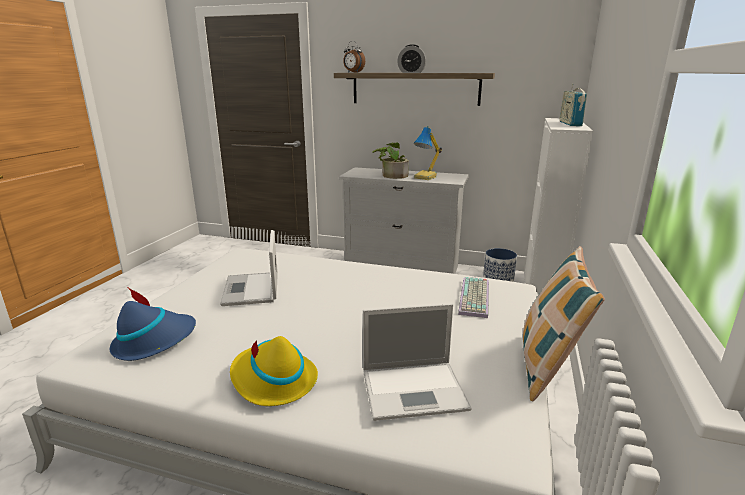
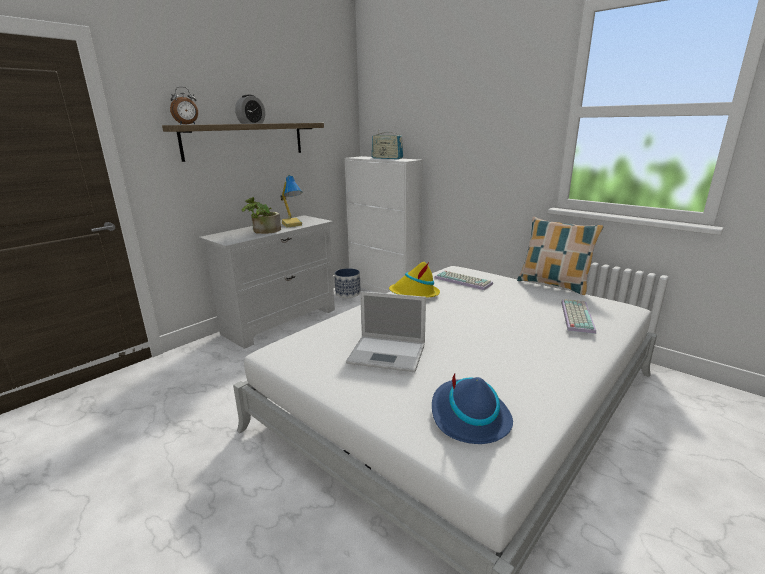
camera: 65 degrees left, 0 degrees up
yellow hat [230,336,318,406] -> yellow hat moved to [389,262,440,298]
laptop [363,303,471,421] -> keyboard [561,299,596,334]

